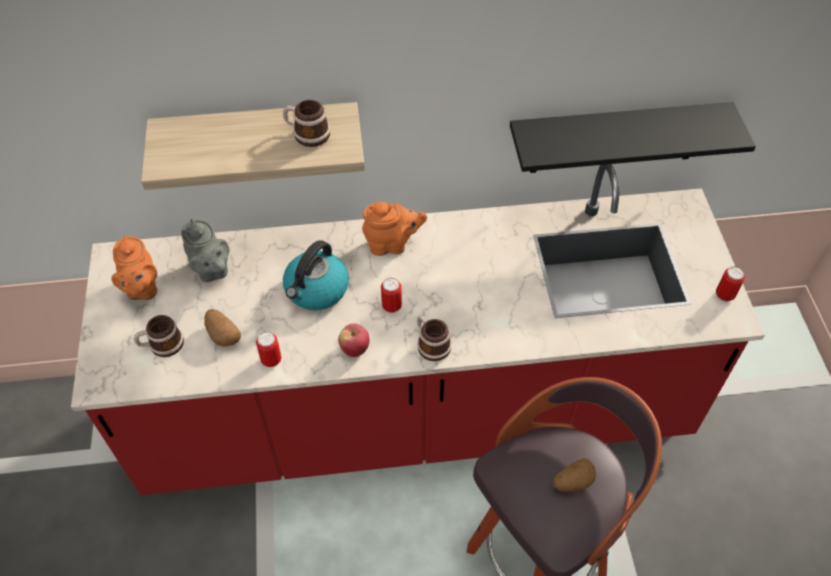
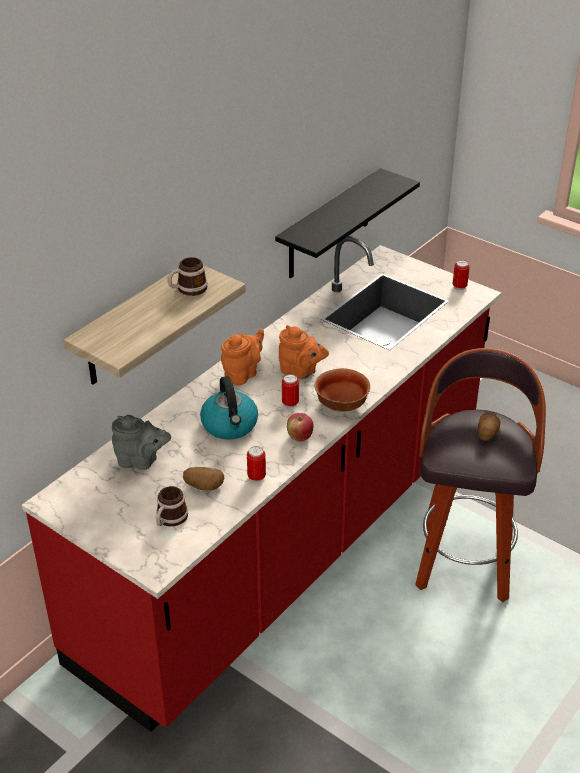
camera: 45 degrees left, 15 degrees down
orange teapot [111,235,157,300] -> orange teapot moved to [279,325,329,379]
mug [417,316,452,361] -> bowl [315,368,370,412]

